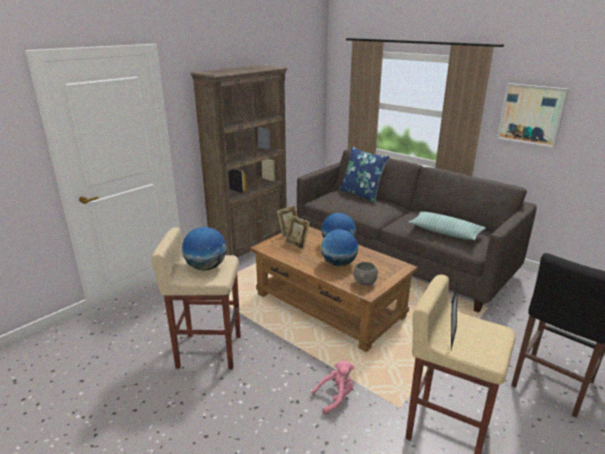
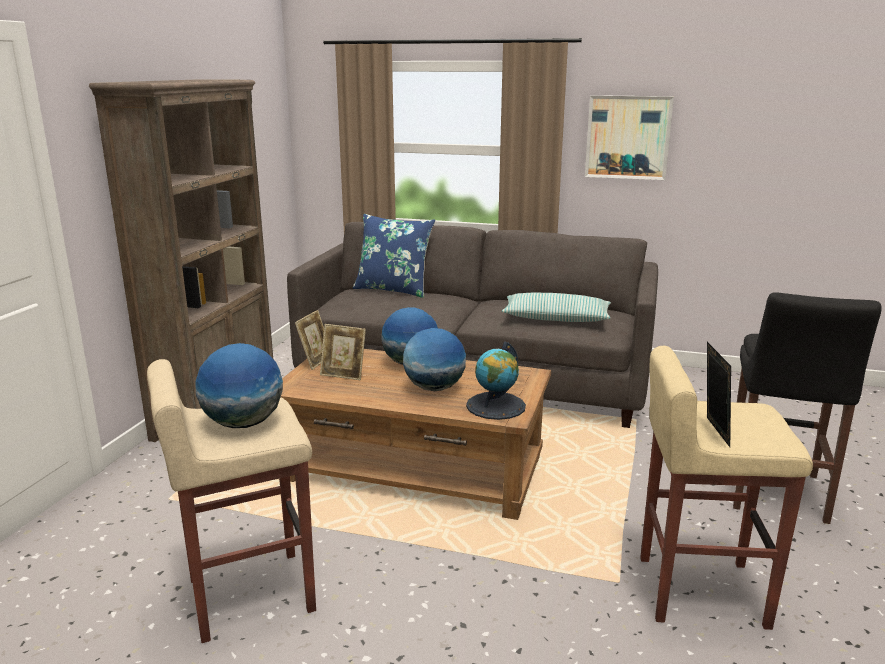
camera: 25 degrees left, 5 degrees down
pink plush toy [311,360,354,414] -> none
grey bowl [353,262,378,285] -> globe [466,342,526,420]

